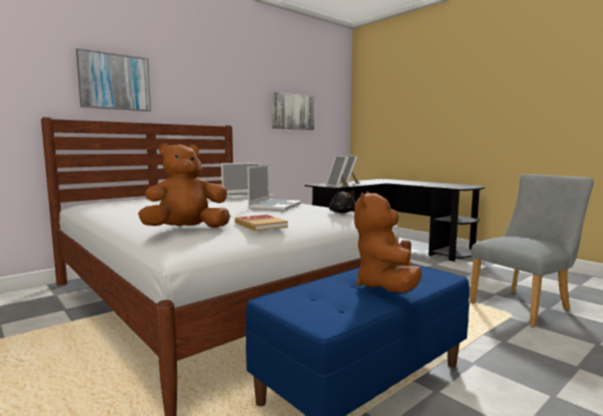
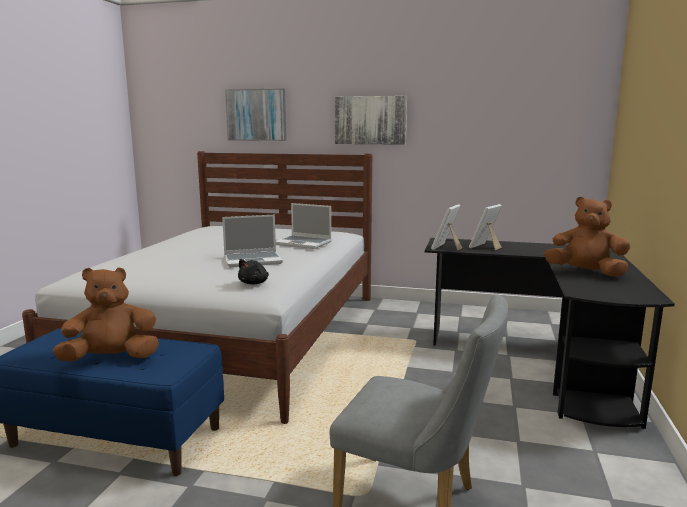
camera: 55 degrees right, 5 degrees up
brown plush toy [138,143,230,228] -> brown plush toy moved to [544,197,630,277]
book [235,214,288,231] -> none
picture [272,92,315,130] -> picture moved to [335,96,407,145]

